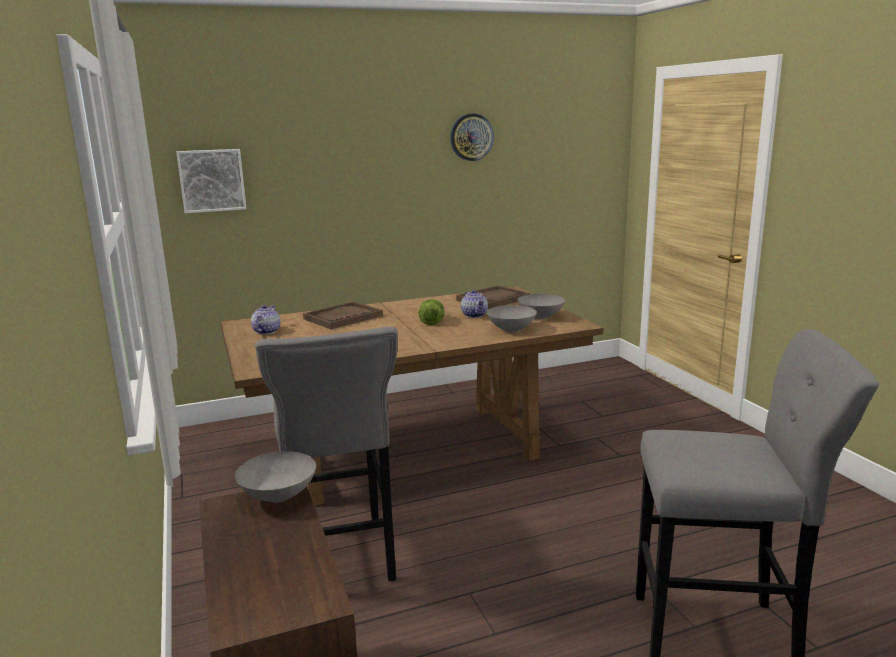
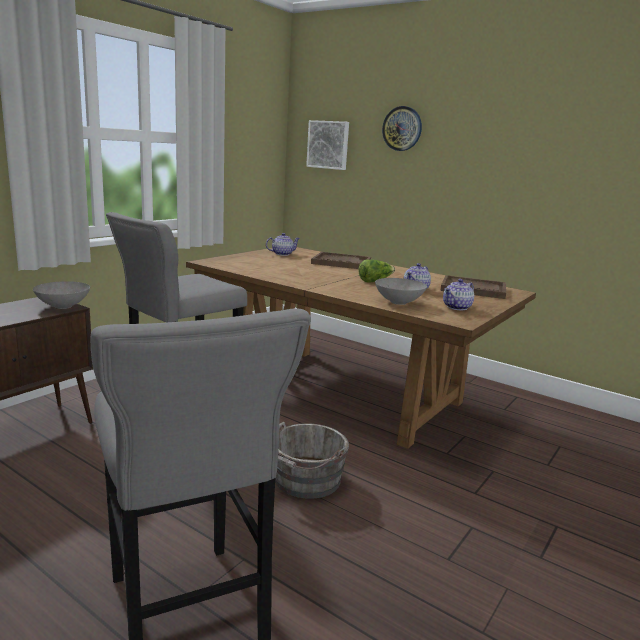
camera: 55 degrees right, 0 degrees up
wall clock [450,114,494,161] -> wall clock moved to [382,106,422,151]
grey bowl [517,294,565,319] -> teapot [443,279,474,310]
none -> grey bucket [275,422,349,499]

